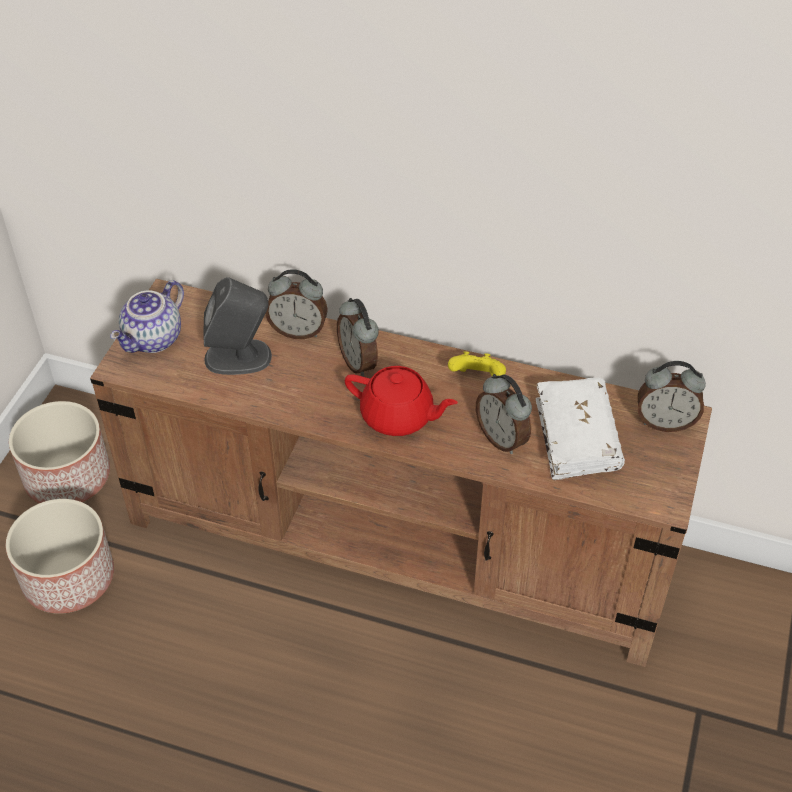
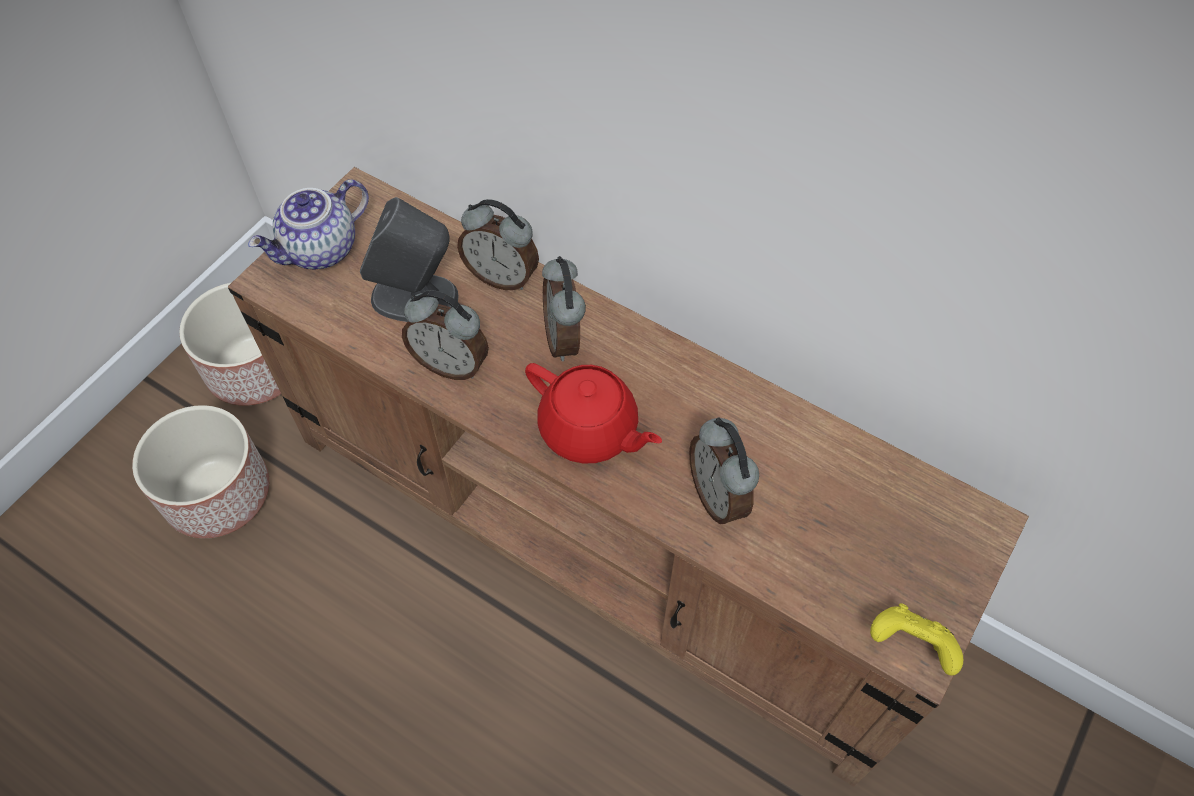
camera: 15 degrees right, 10 degrees up
yellow game controller [448,351,506,376] -> yellow game controller moved to [870,603,963,676]
white book [536,378,625,480] -> none
alarm clock [638,361,706,432] -> alarm clock moved to [402,290,489,380]

